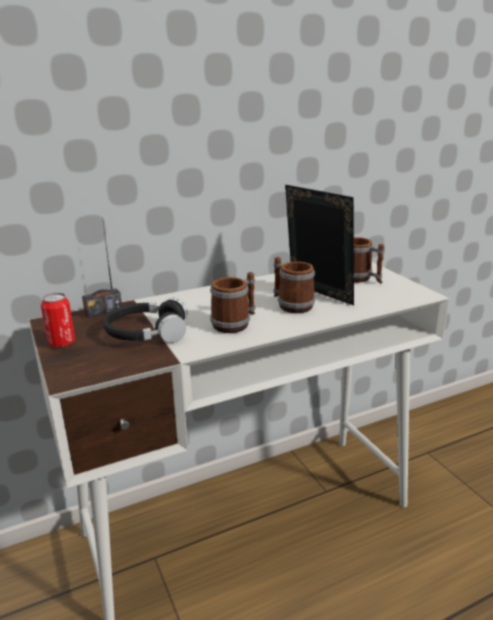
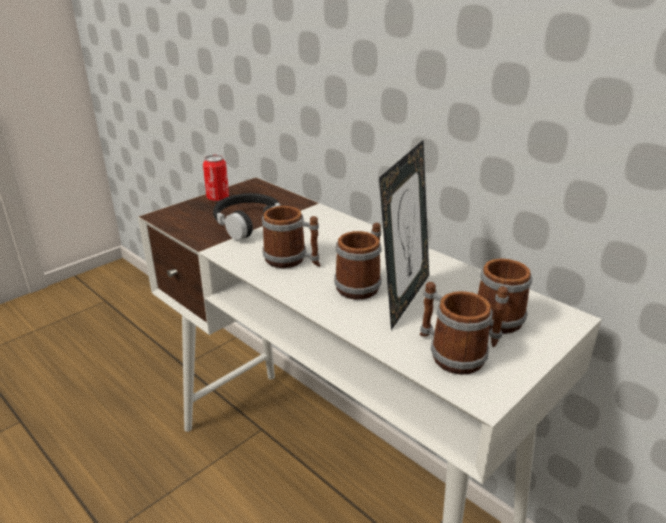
camera: 70 degrees right, 5 degrees up
radio [82,217,122,318] -> none
none -> mug [420,282,493,375]

